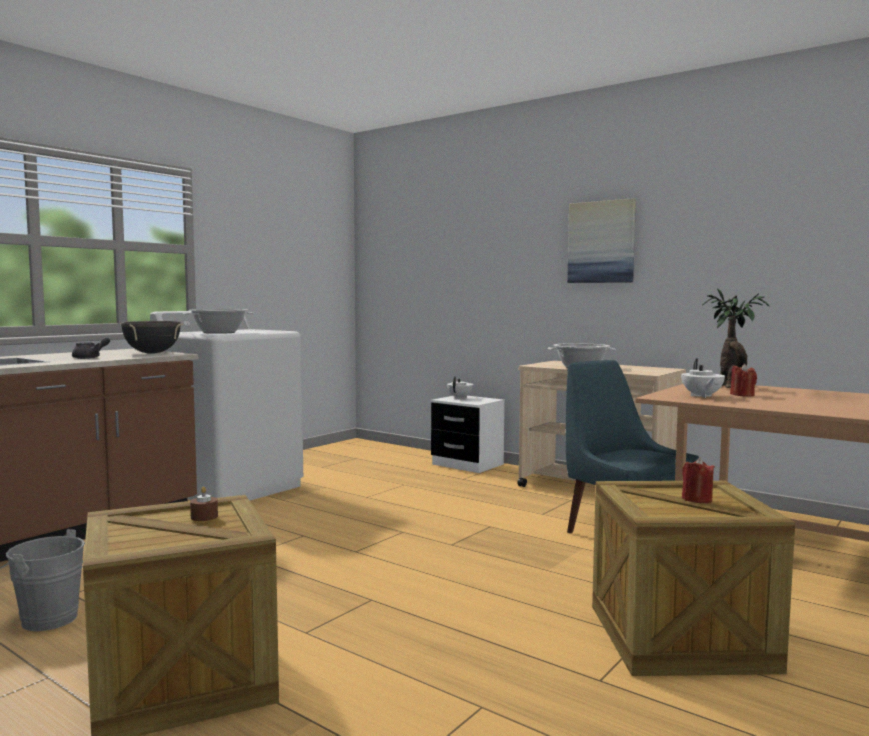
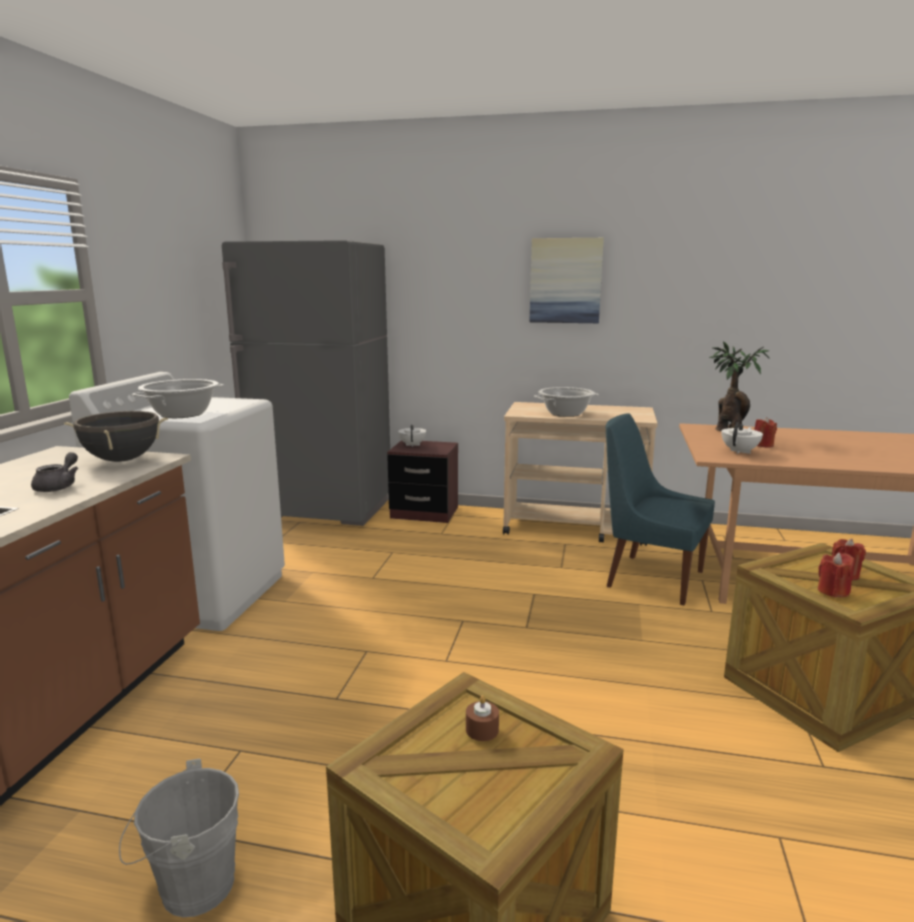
camera: 25 degrees left, 10 degrees up
white nightstand [431,396,505,473] -> brown nightstand [387,440,458,523]
white teapot [681,358,725,398] -> white teapot turned 120 degrees counterclockwise [721,422,763,454]
none -> grey fridge [222,240,390,526]
none -> red candle [818,552,854,598]

